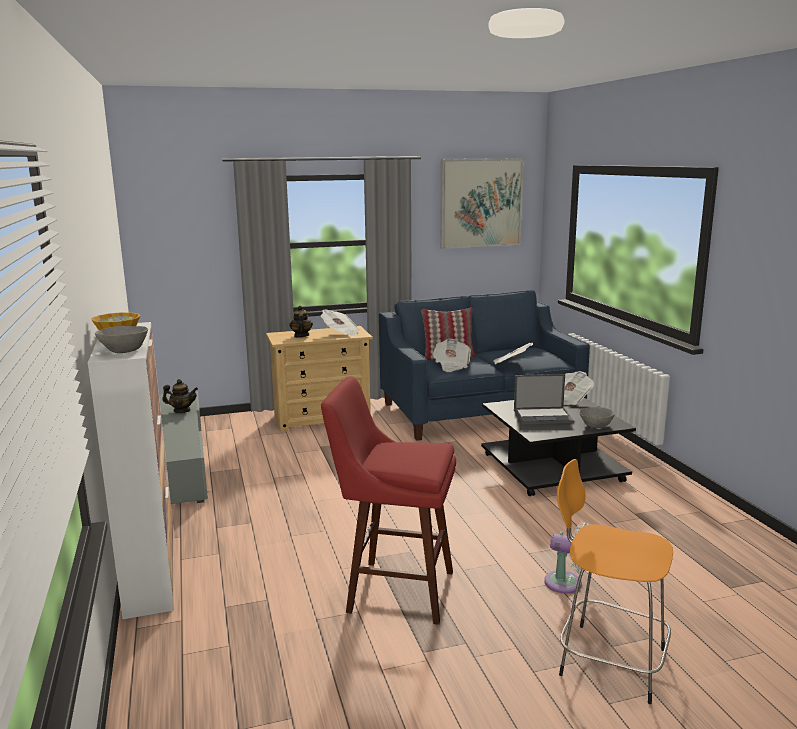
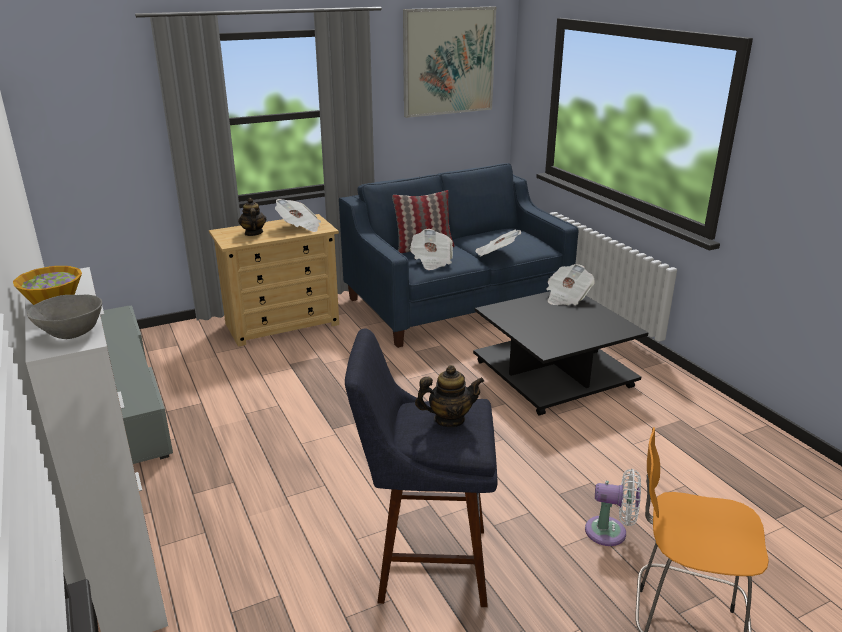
camera: 10 degrees left, 10 degrees up
teapot [162,379,198,413] -> teapot moved to [415,365,484,428]
red stool [321,376,456,625] -> blue stool [345,328,498,607]
laptop [514,374,574,424] -> none
grey bowl [579,407,615,428] -> none

